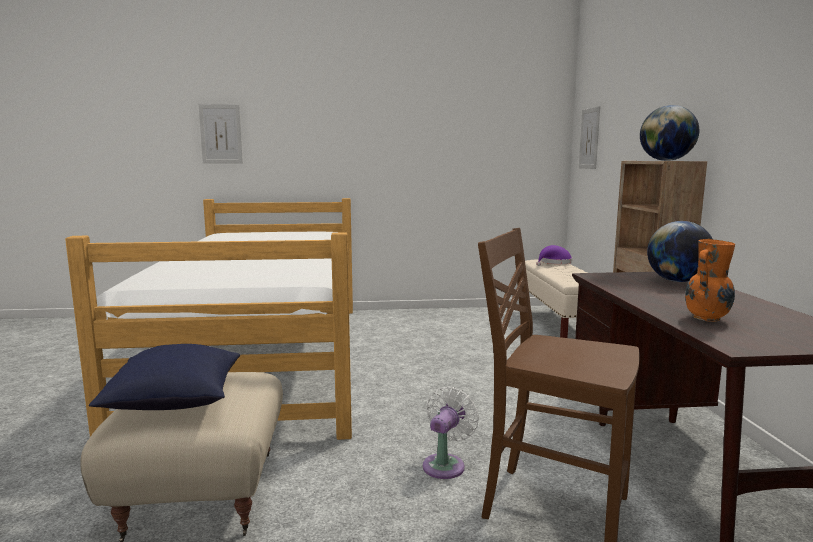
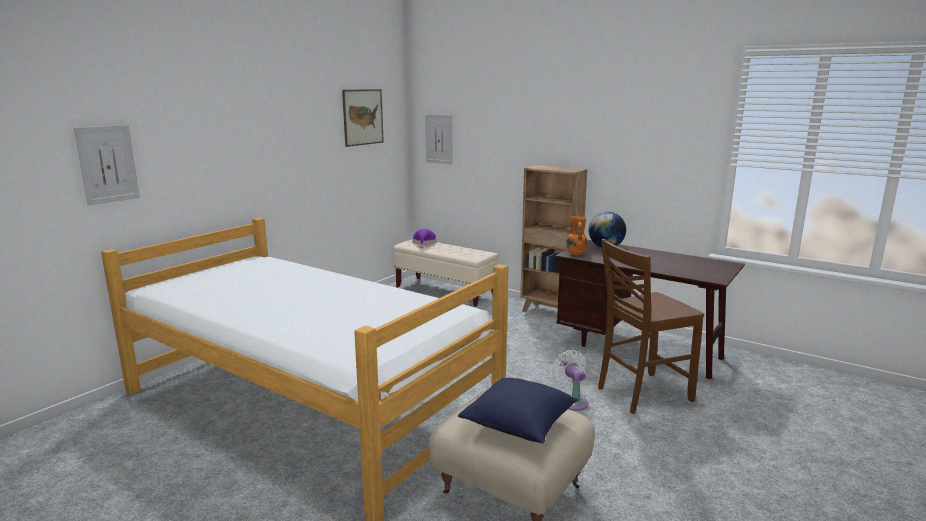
camera: 50 degrees left, 5 degrees up
globe [640,105,699,161] -> none
orange vase [685,239,735,322] -> orange vase moved to [566,216,587,255]
none -> picture [342,89,384,147]

